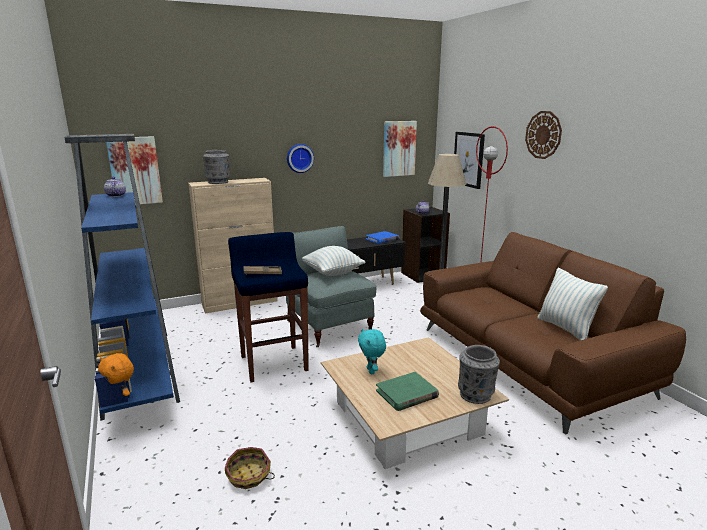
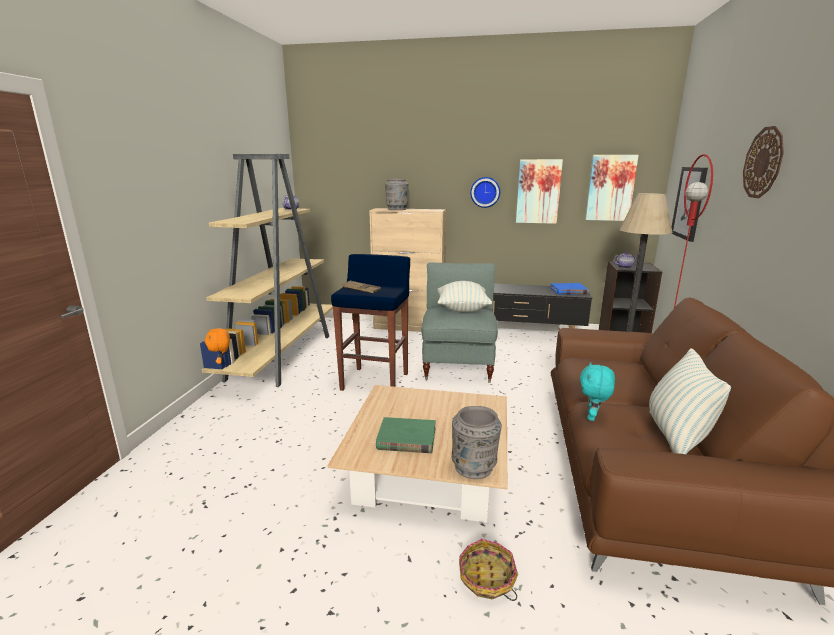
camera: 35 degrees right, 0 degrees up
blue bookcase [64,134,180,421] -> beige bookcase [200,154,333,387]
picture [106,136,163,204] -> picture moved to [516,159,563,224]
basket [225,447,275,489] -> basket moved to [459,539,518,601]
turquoise plush toy [358,329,386,374] -> turquoise plush toy moved to [580,362,615,421]

